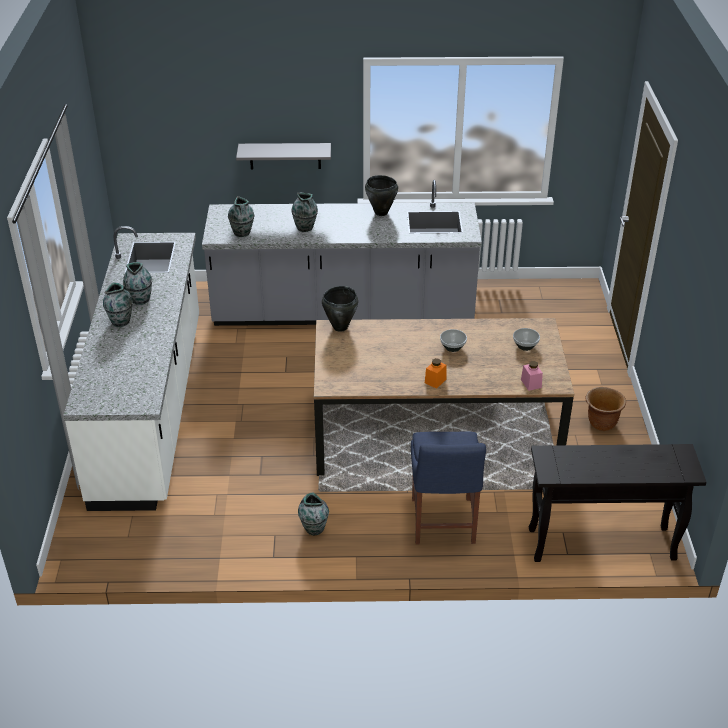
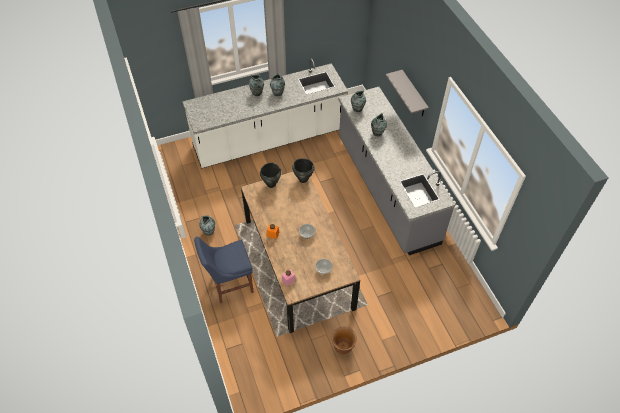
camera: 70 degrees right, 15 degrees up
black cooking pot [365,175,398,216] -> black cooking pot moved to [260,163,281,188]
black console table [529,444,707,562] -> none

